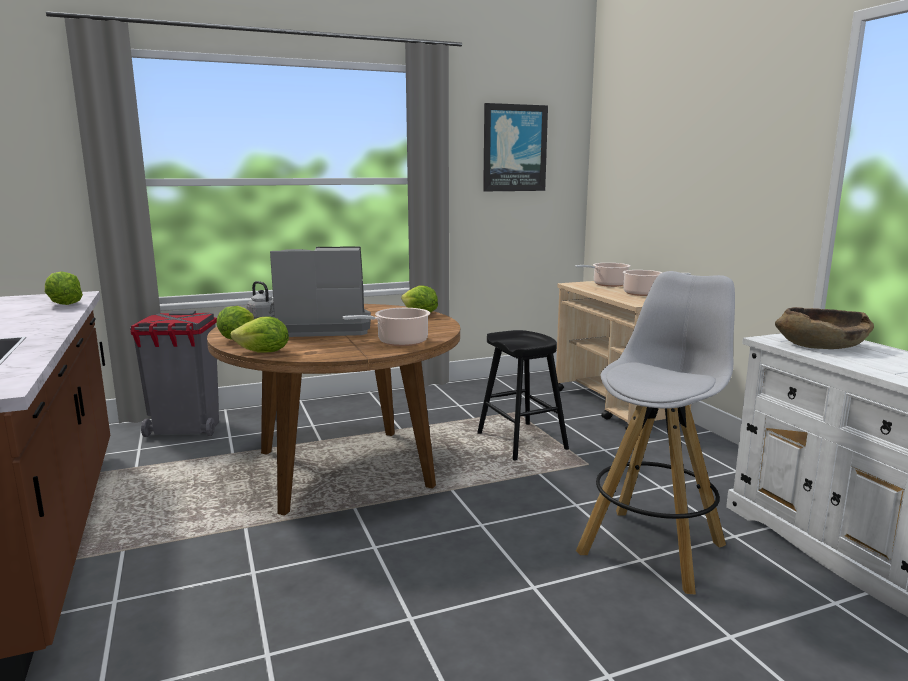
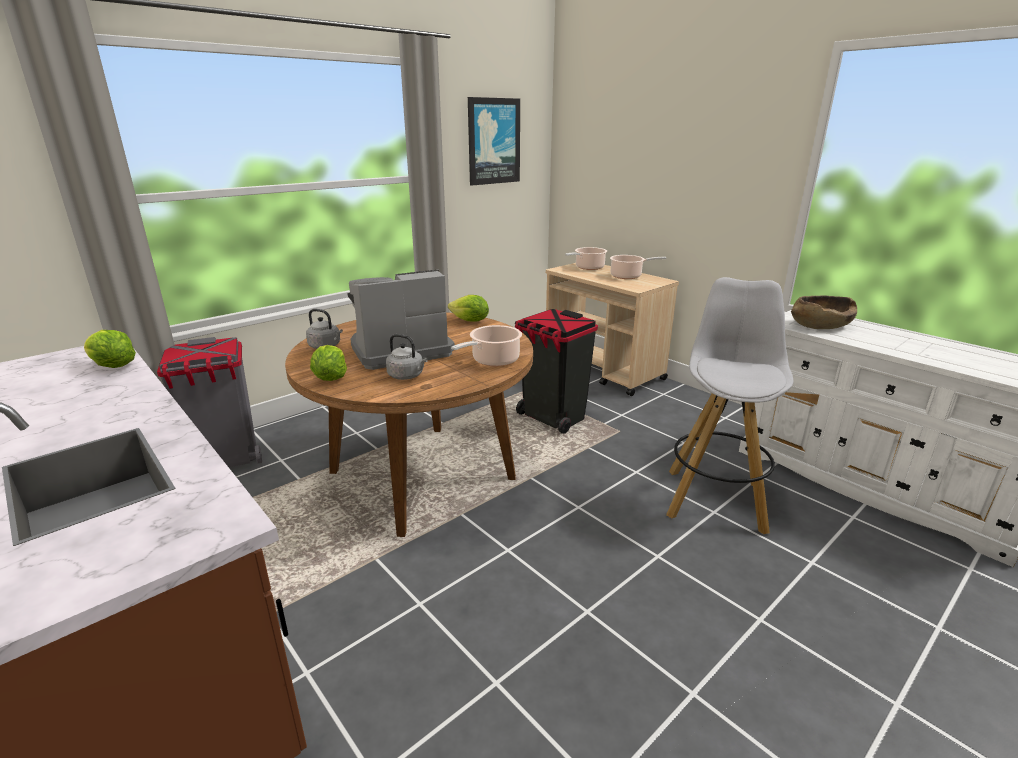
camera: 20 degrees left, 10 degrees up
lettuce [230,316,289,353] -> none
black stool [477,330,569,461] -> black trash can [515,309,598,434]
none -> grey kettle [386,334,428,380]

